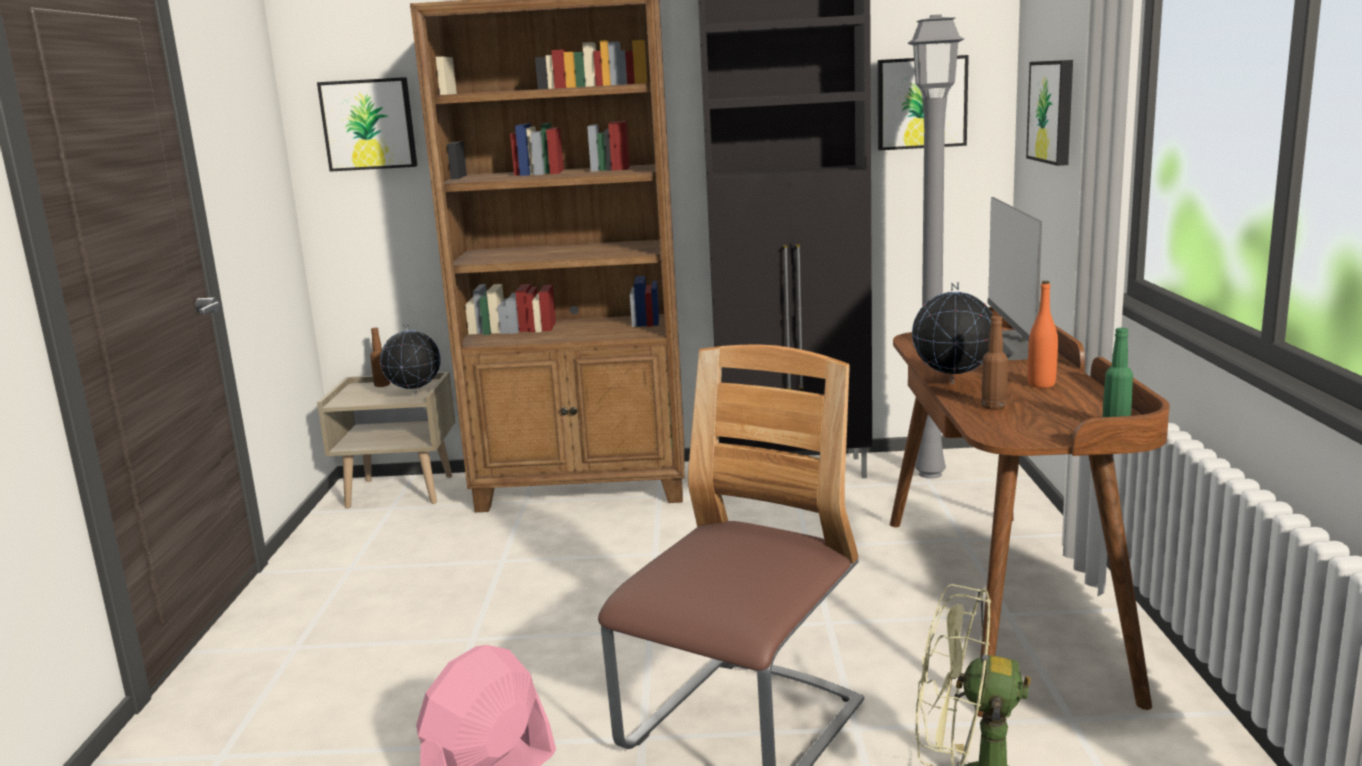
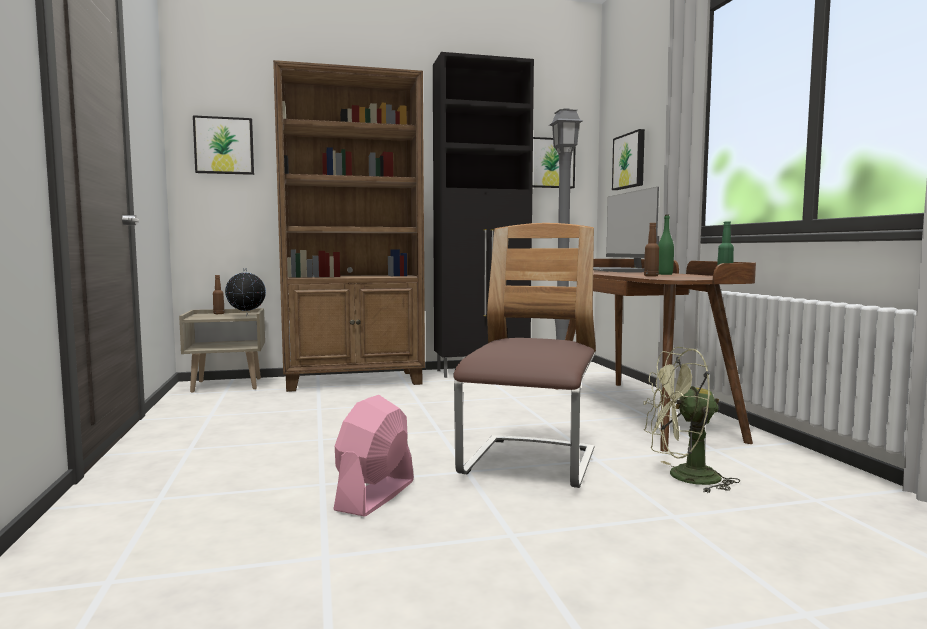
camera: 15 degrees left, 10 degrees down
globe [912,282,993,384] -> none
orange bottle [1028,281,1058,388] -> green bottle [658,215,674,275]

